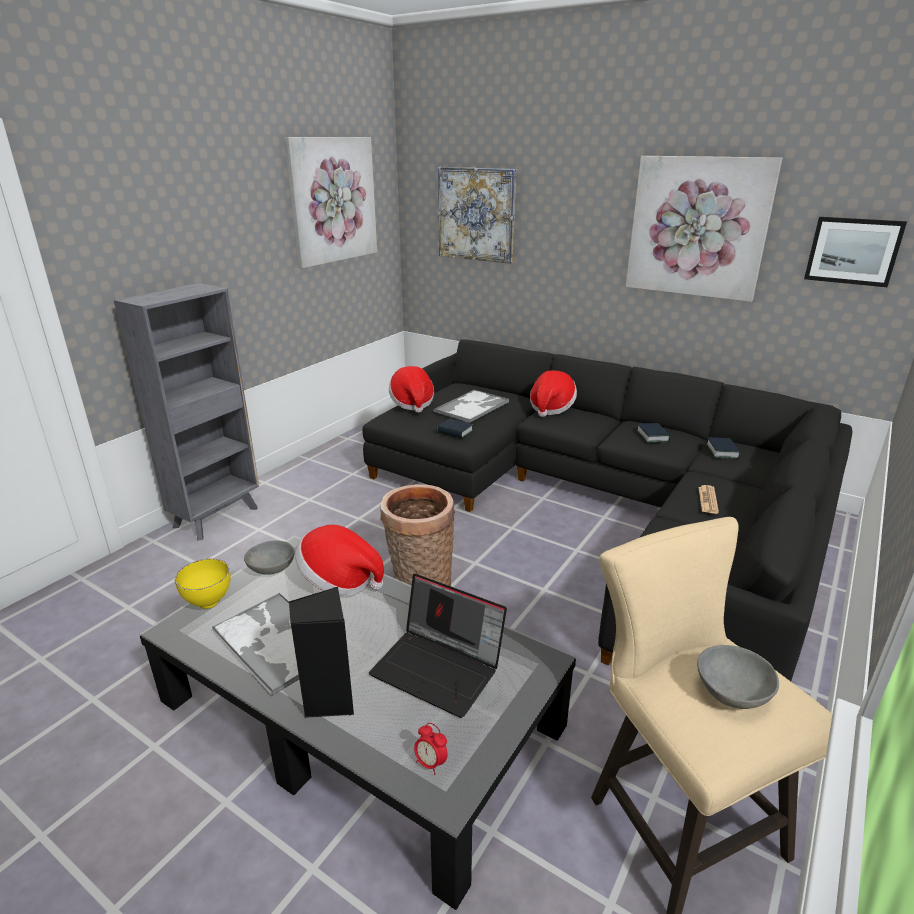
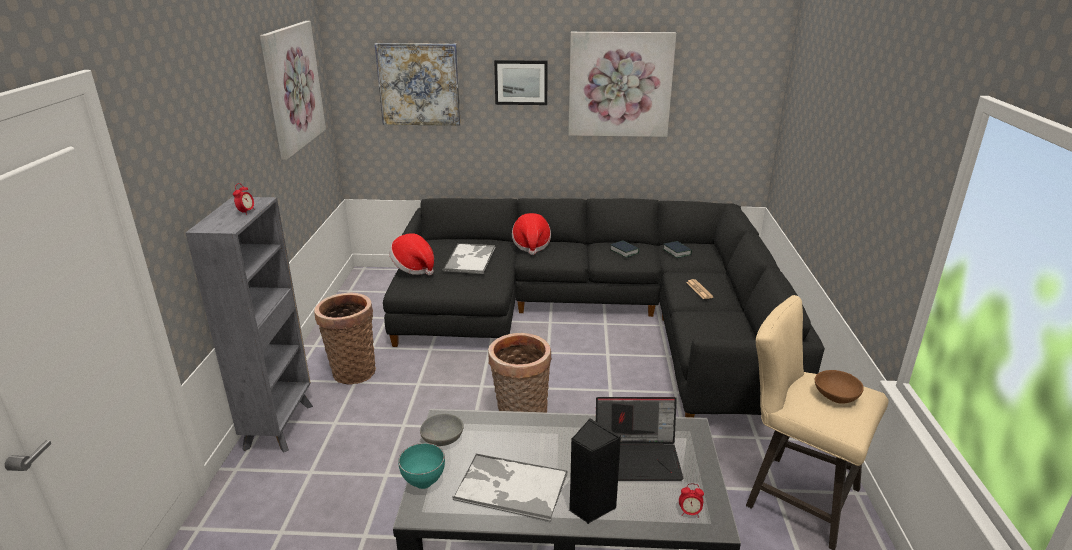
camera: 30 degrees left, 0 degrees up
yellow bowl [175,559,231,609] -> turquoise bowl [398,443,445,489]
hat [295,525,384,595] -> none
book [437,419,473,439] -> none
grey bowl [697,645,779,709] -> brown bowl [815,370,864,404]
picture [804,217,907,287] -> picture moved to [494,60,548,105]
none -> alarm clock [233,183,255,215]
none -> basket [314,293,376,385]

